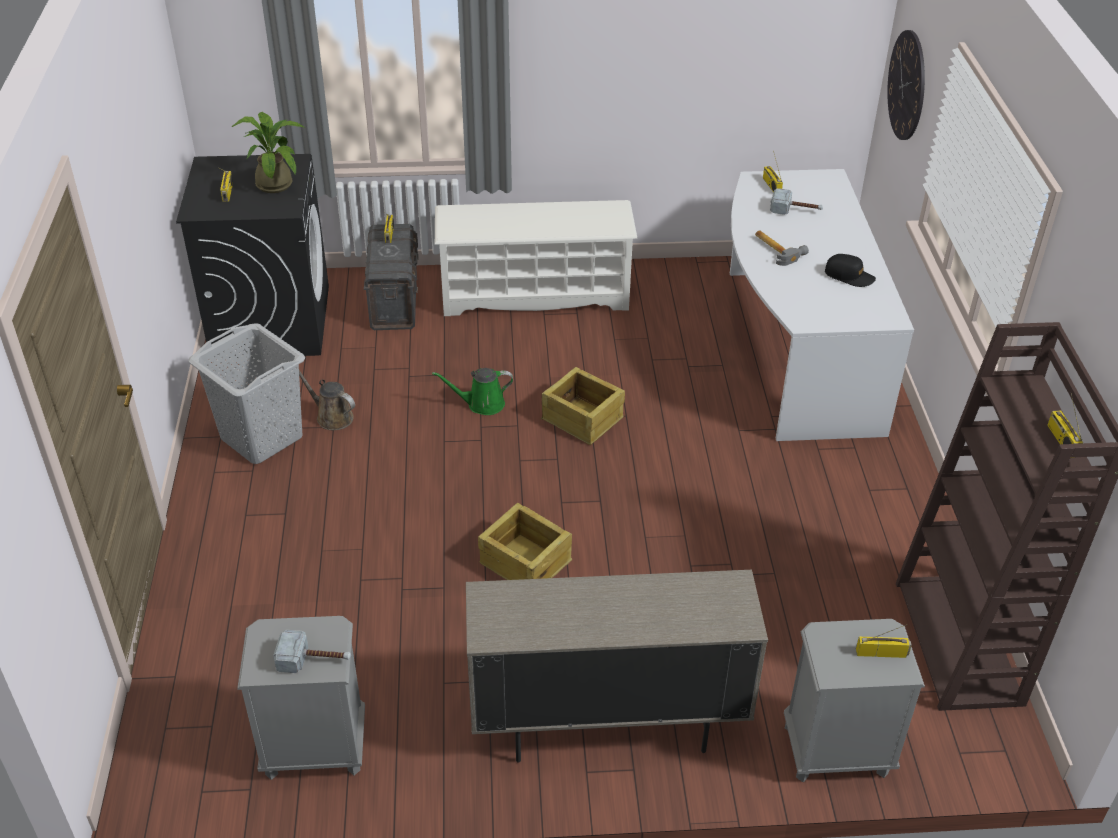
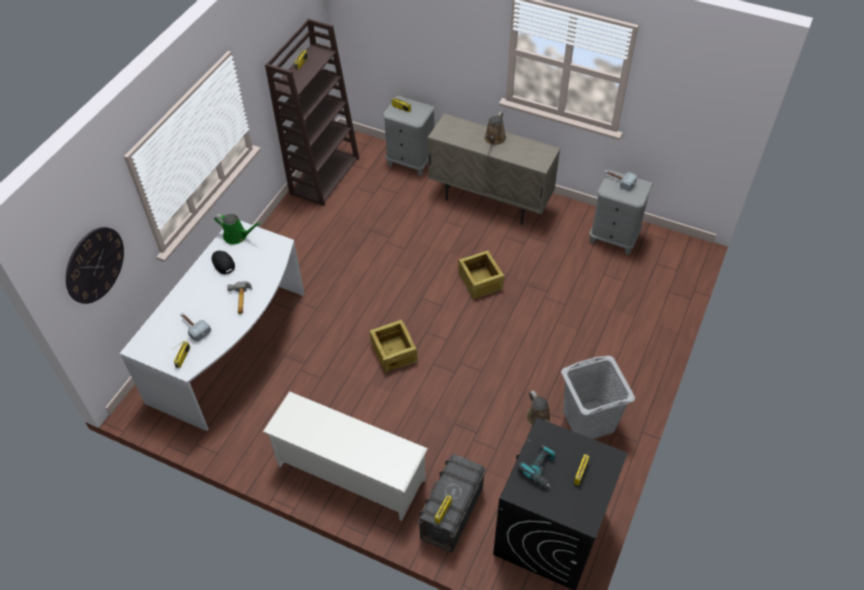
camera: 150 degrees left, 10 degrees up
potted plant [231,112,305,193] -> power drill [517,445,555,488]
green watering can [432,368,513,415] -> green watering can moved to [214,214,261,245]
none -> brown watering can [484,112,506,145]

